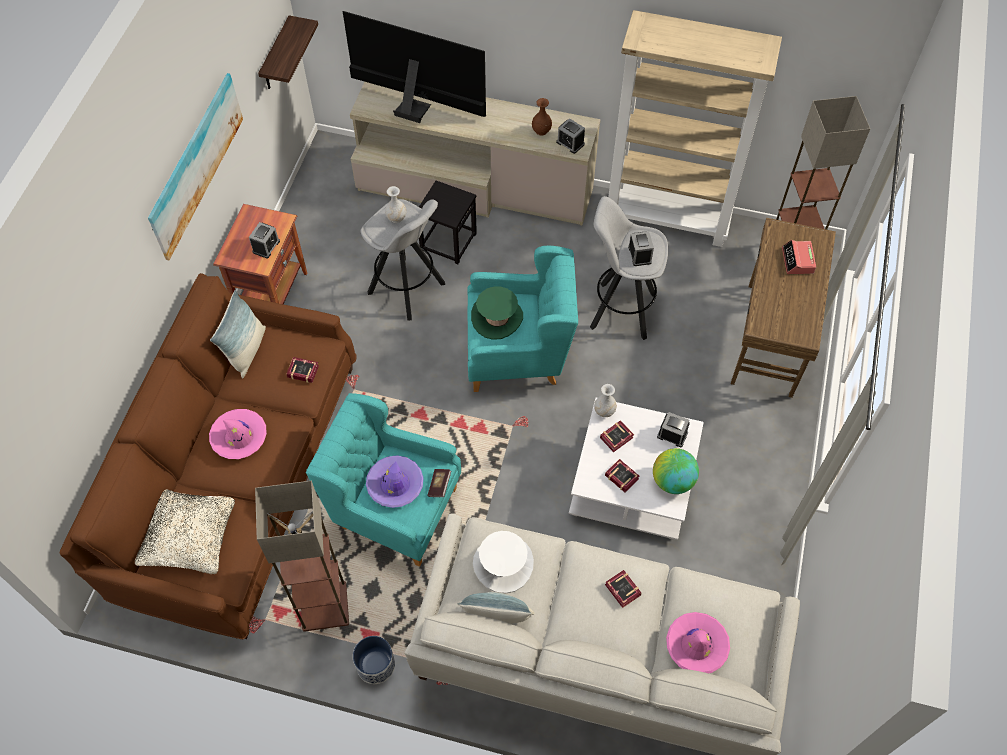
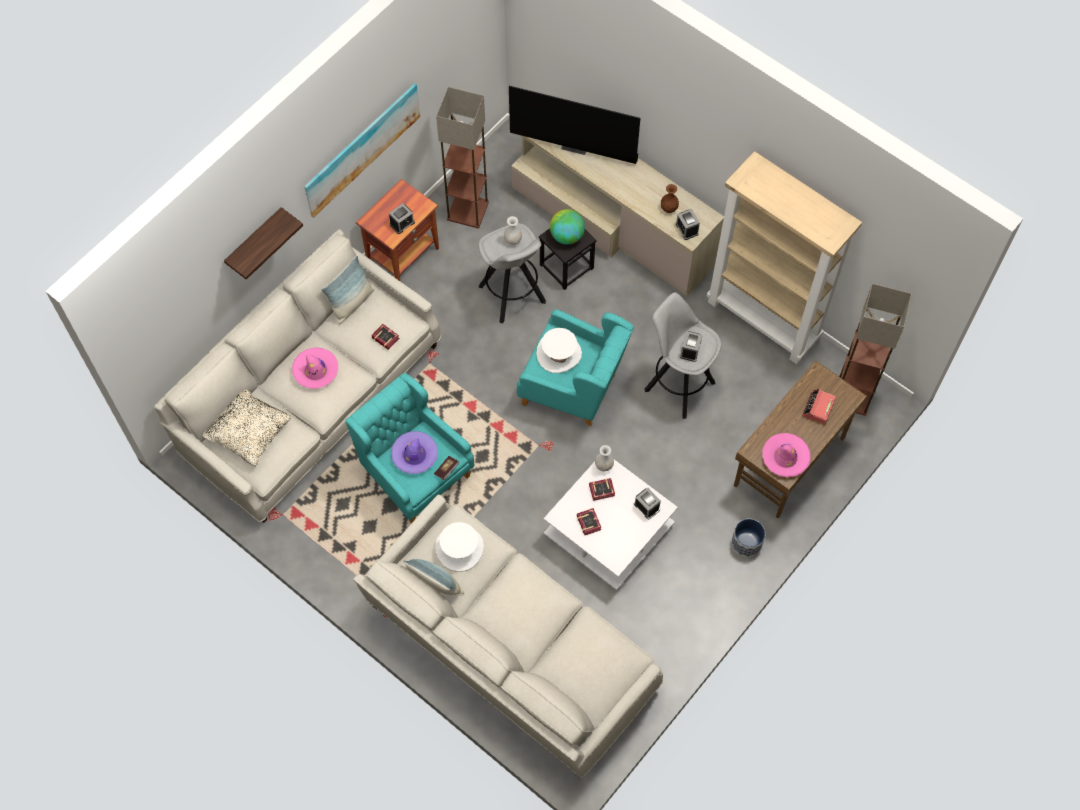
camera: 25 degrees right, 5 degrees up
brown sofa [60,273,357,639] -> white sofa [154,229,441,523]
floor lamp [255,481,349,632] -> floor lamp moved to [436,87,489,228]
shelf [258,15,318,89] -> shelf moved to [224,207,303,280]
television [343,11,486,123] -> television turned 150 degrees clockwise [509,86,640,164]
planter [353,636,395,684] -> planter moved to [732,519,765,557]
green hat [471,286,523,340] -> white hat [536,328,582,373]
book [605,570,642,608] -> none
globe [653,448,699,494] -> globe moved to [550,209,585,245]
pink hat [666,612,730,673] -> pink hat moved to [762,433,811,477]

